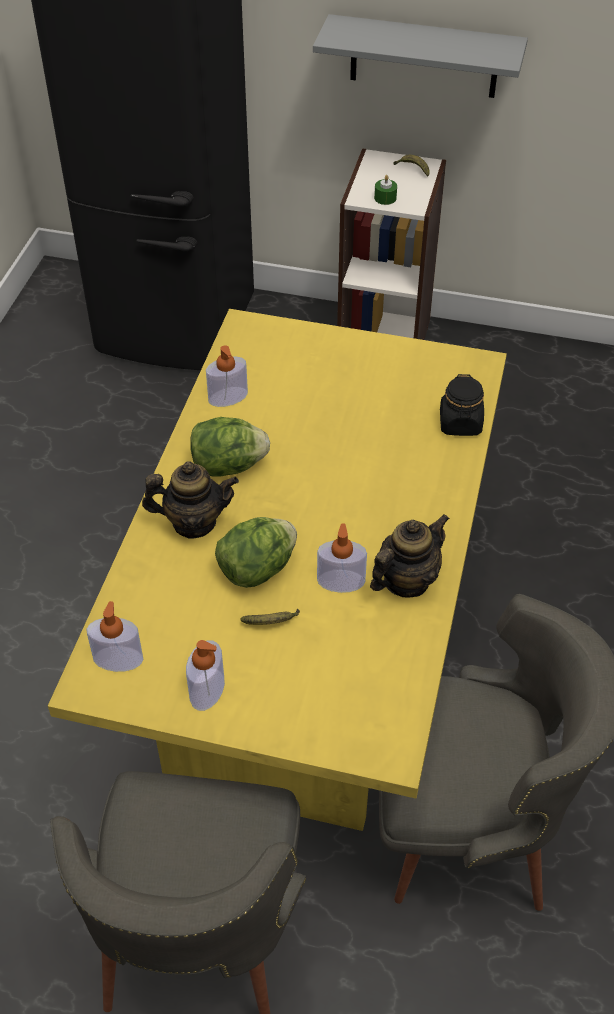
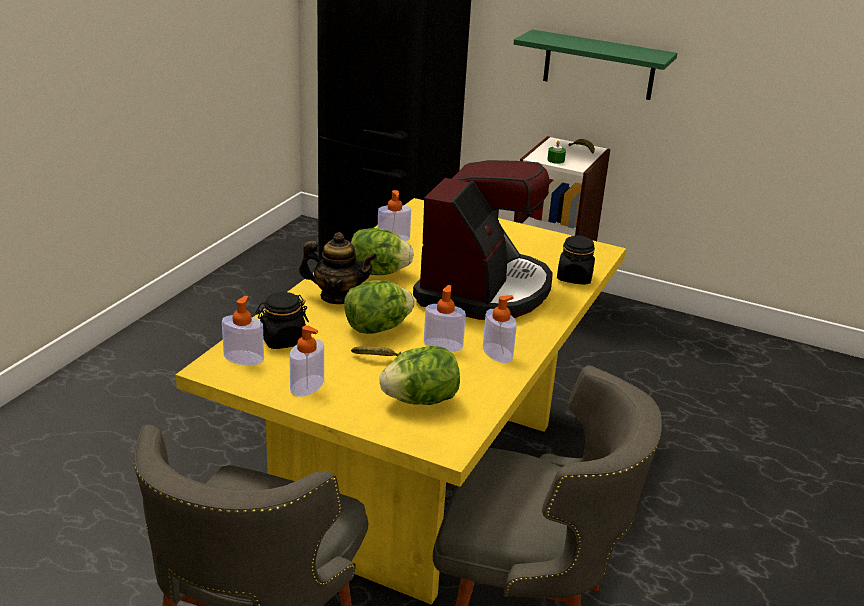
camera: 10 degrees right, 20 degrees down
grey shelf [313,14,528,98] -> green shelf [514,30,677,100]
teapot [370,514,449,597] -> soap dispenser [483,295,517,363]
none -> black jar [256,292,309,349]
none -> lettuce [380,346,460,405]
none -> coffee machine [413,160,553,320]

